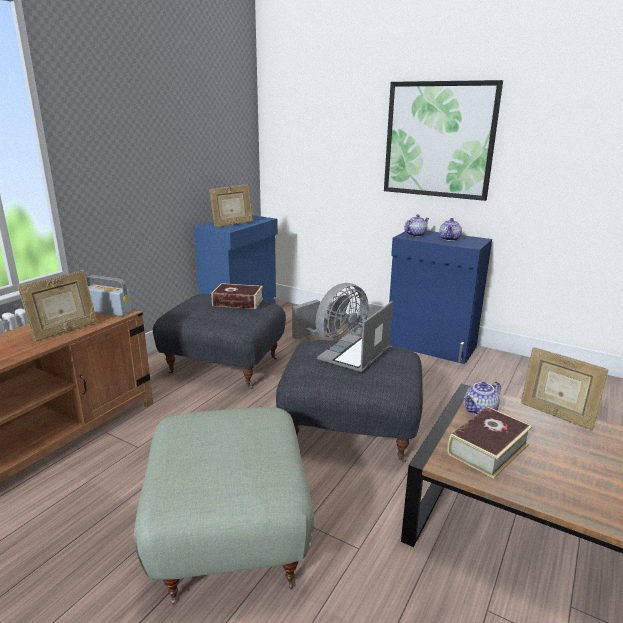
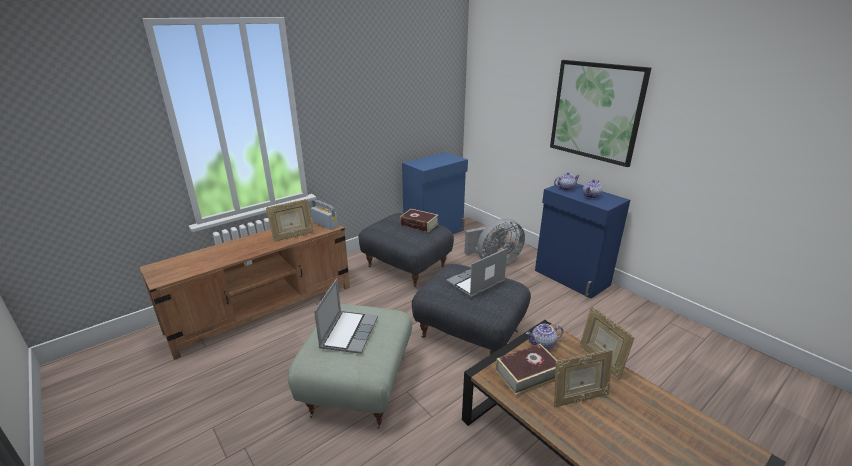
camera: 20 degrees right, 5 degrees up
picture frame [209,184,253,227] -> picture frame moved to [554,349,613,407]
none -> laptop [314,278,378,354]

